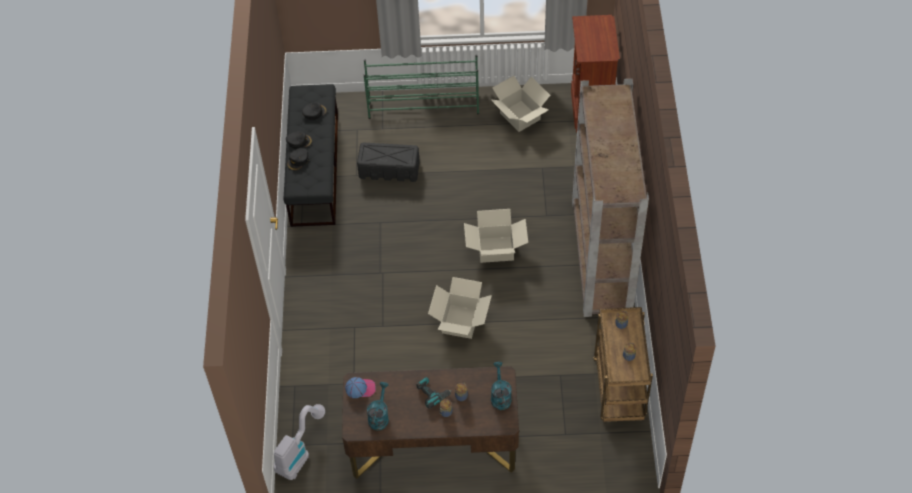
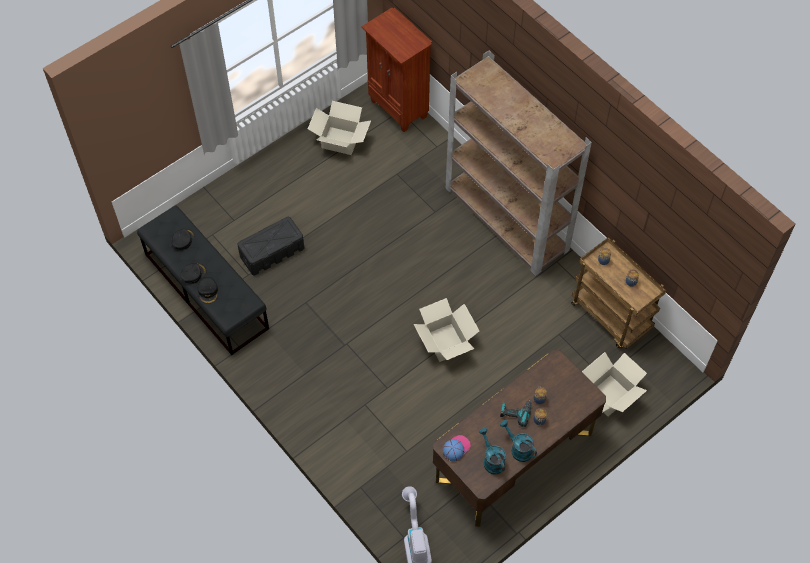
camera: 40 degrees left, 5 degrees up
green shoe rack [364,55,479,119] -> none
cardboard box [464,209,528,263] -> cardboard box moved to [582,352,647,417]
turquoise watering can [491,362,512,410] -> turquoise watering can moved to [500,420,537,462]

